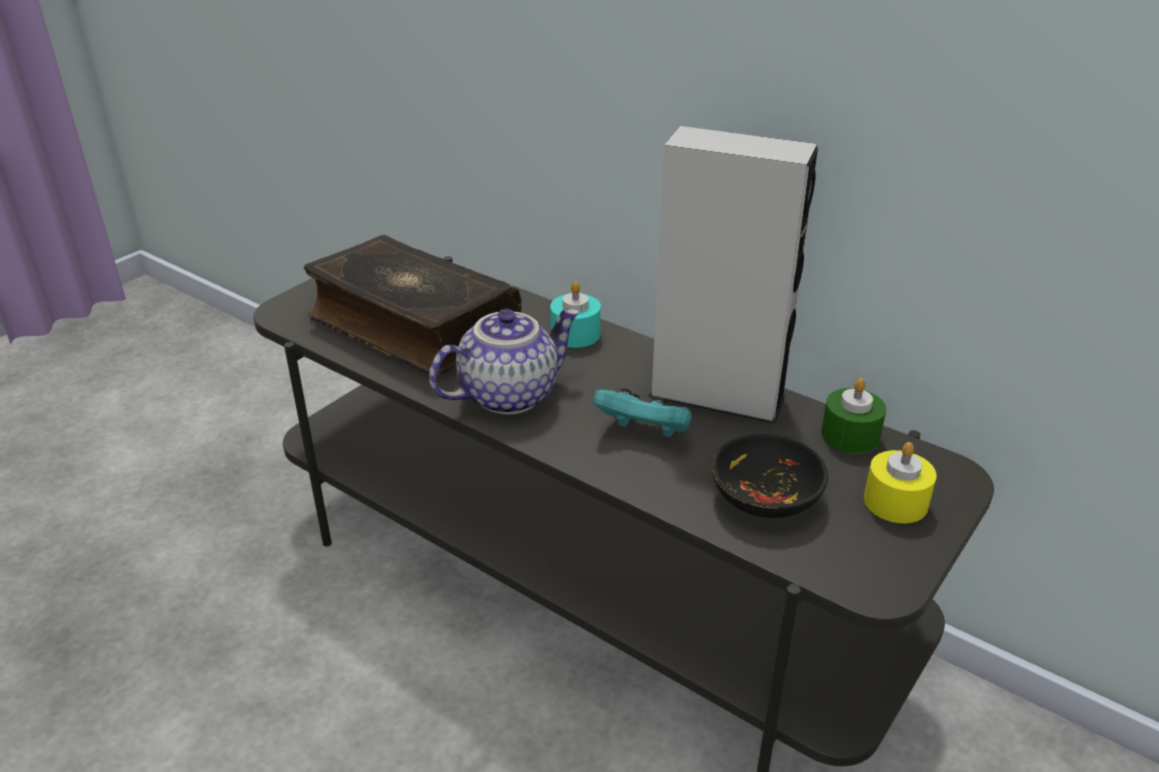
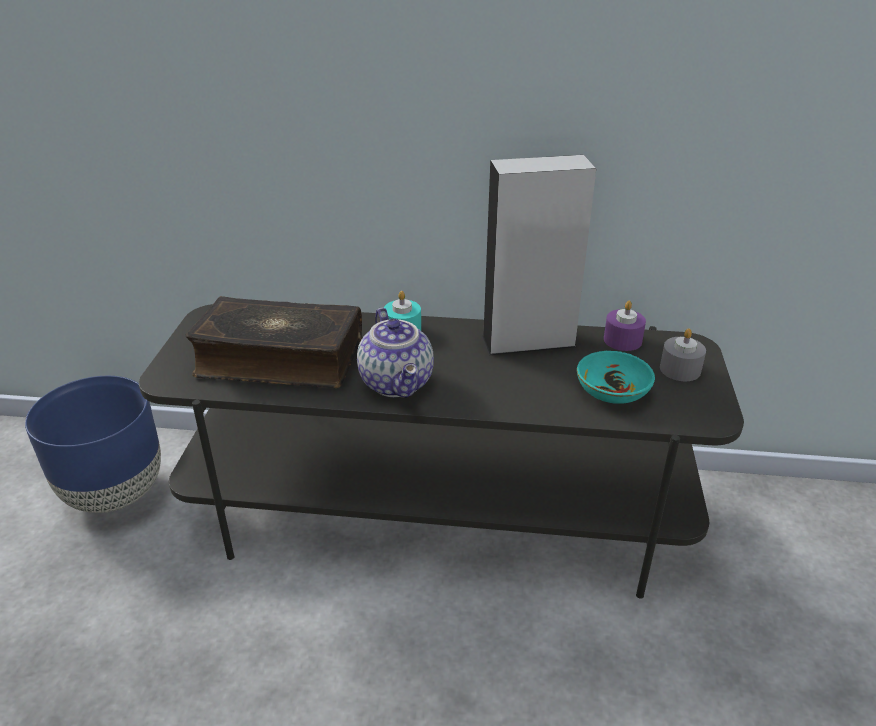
camera: 30 degrees left, 0 degrees up
teapot [429,308,580,414] -> teapot turned 135 degrees clockwise [357,308,434,398]
turquoise game controller [594,388,692,437] -> none
black bowl [712,434,828,518] -> turquoise bowl [577,351,655,404]
green candle [821,378,886,454] -> purple candle [604,301,646,351]
yellow candle [864,442,937,523] -> grey candle [660,329,706,381]
none -> blue planter [25,376,161,513]

